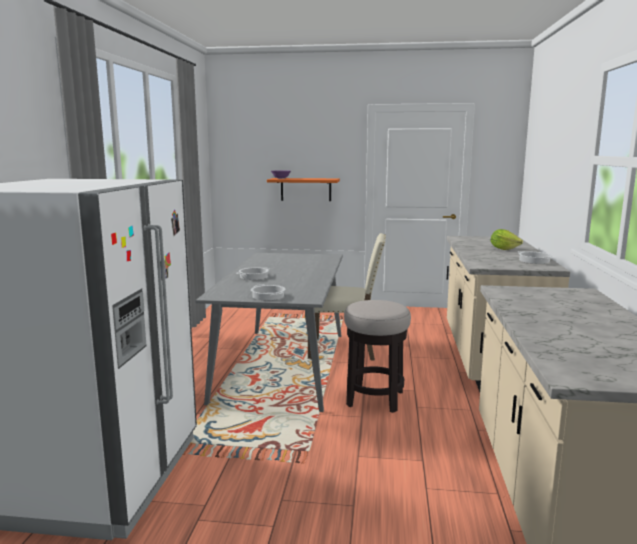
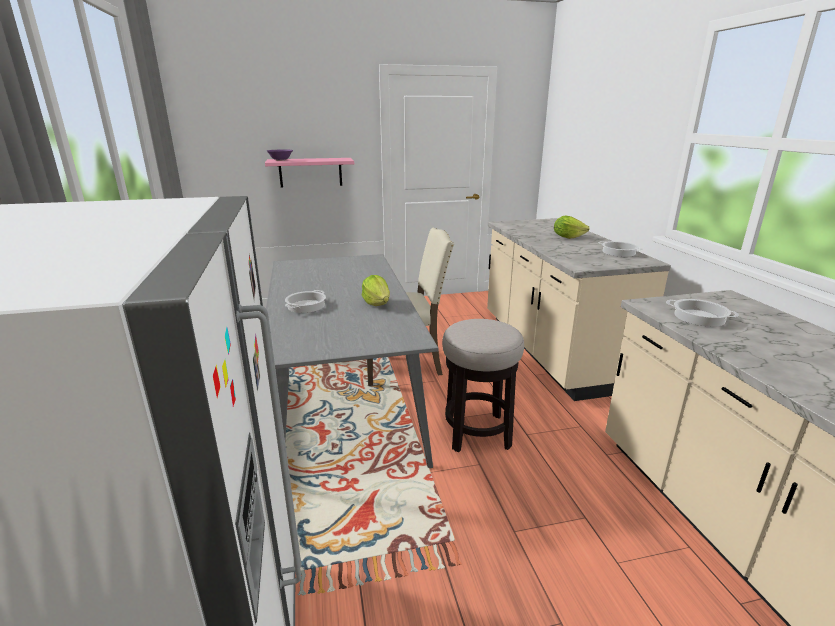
camera: 20 degrees left, 10 degrees up
cooking pot [251,284,285,300] -> cooking pot moved to [666,299,739,327]
orange shelf [267,178,340,201] -> pink shelf [265,158,354,188]
none -> lettuce [362,275,390,306]

